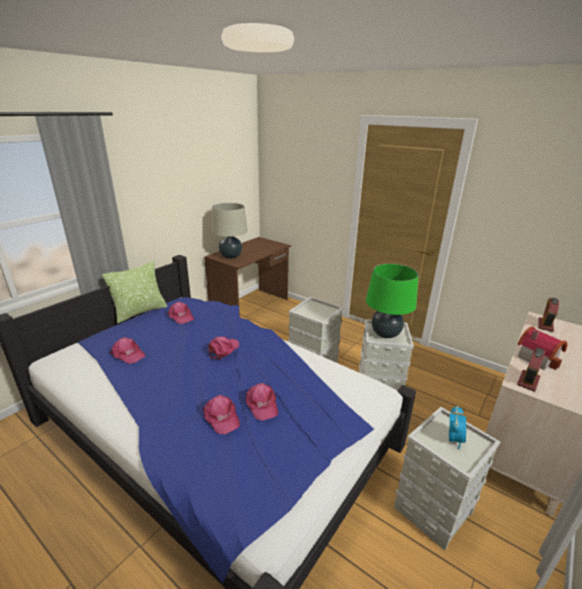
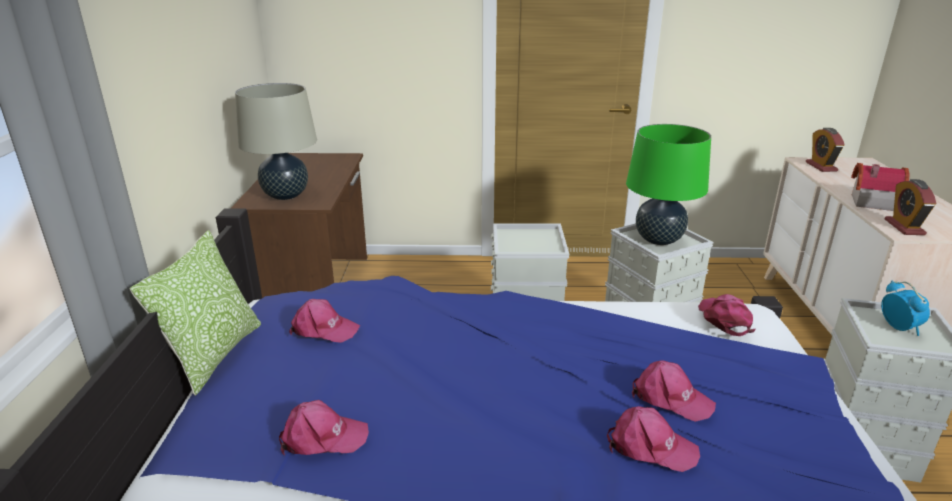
camera: 35 degrees left, 0 degrees up
pink cap [208,337,239,360] -> pink cap moved to [698,294,755,336]

